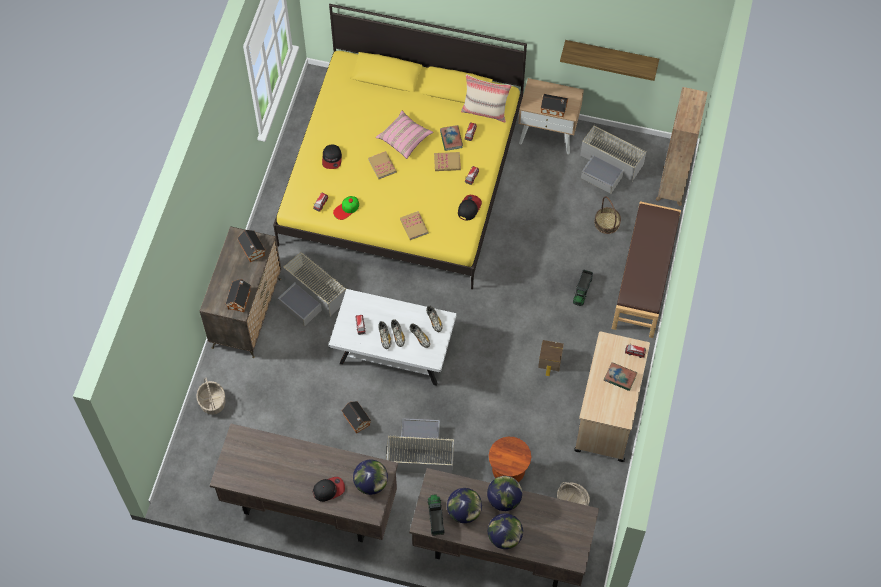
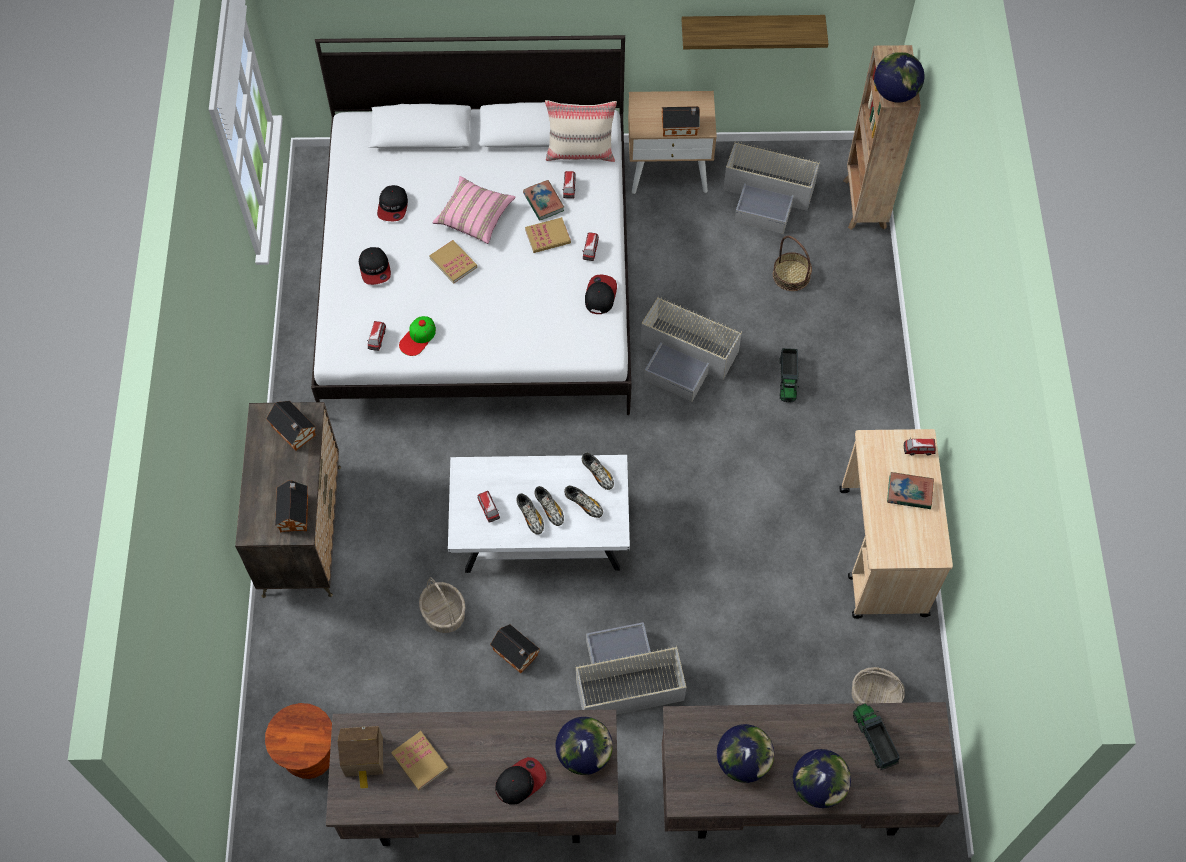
camera: 15 degrees left, 0 degrees up
basket [196,378,226,415] -> basket moved to [419,577,465,633]
yellow bed [273,4,527,289] -> white bed [311,35,632,415]
grey storage box [278,252,346,326] -> grey storage box moved to [641,296,742,401]
book [400,211,429,240] -> book moved to [391,731,448,790]
toy truck [427,495,445,536] -> toy truck moved to [853,704,900,770]
globe [487,476,522,511] -> globe moved to [874,52,924,103]
brown stool [489,437,531,482] -> brown stool moved to [265,703,332,779]
toy house [538,340,564,376] -> toy house moved to [338,726,383,789]
brown bench [612,201,681,338] -> none
none -> cap [377,185,408,221]

